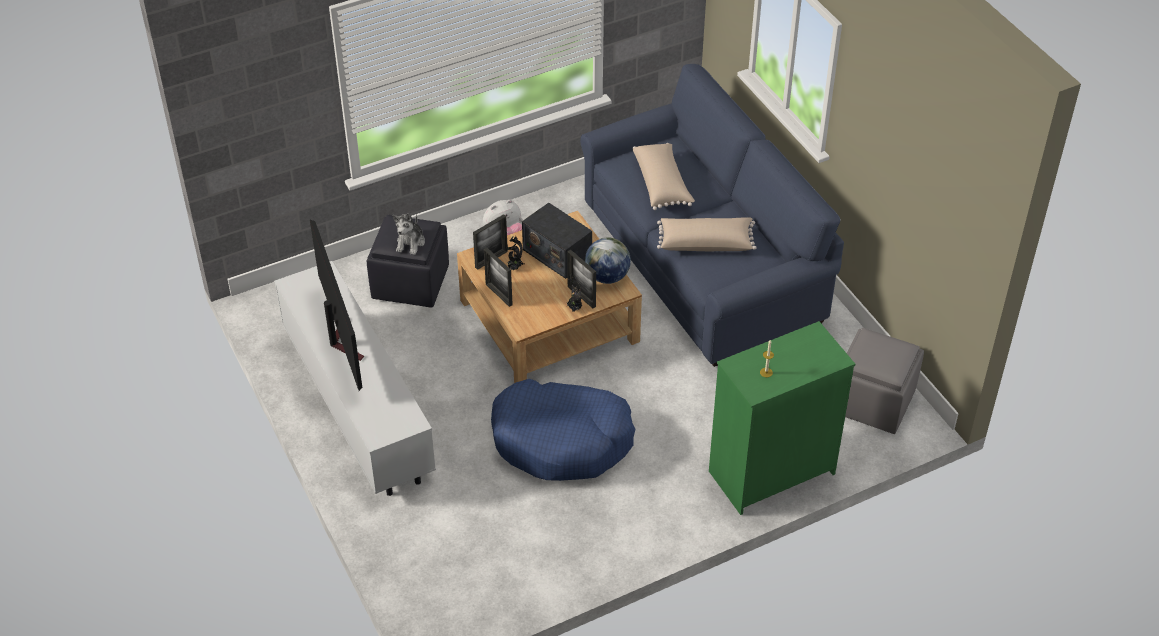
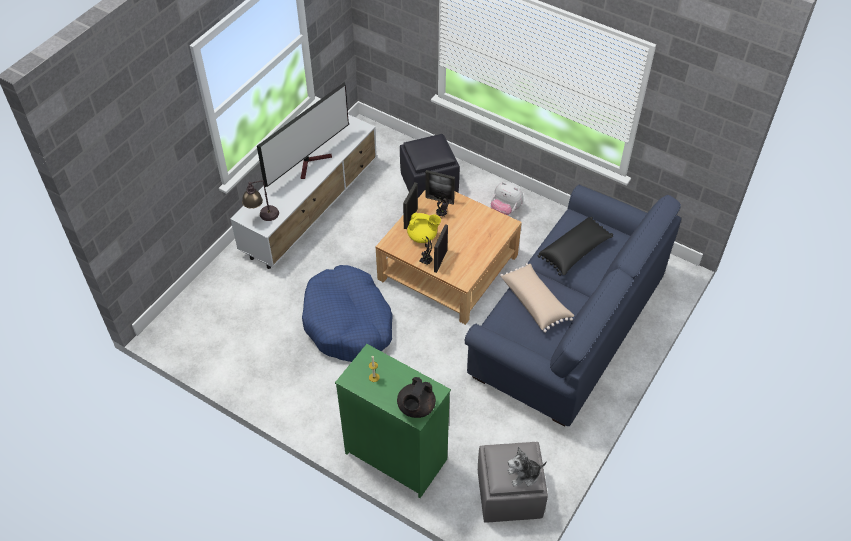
camera: 60 degrees right, 5 degrees up
plush toy [392,213,425,255] -> plush toy moved to [507,446,547,486]
radio [522,203,592,279] -> none
globe [585,238,631,284] -> none
beige pillow [633,143,695,210] -> black pillow [538,217,613,276]
none -> table lamp [242,180,279,221]
none -> black teapot [397,377,436,418]
none -> yellow teapot [407,212,441,243]

